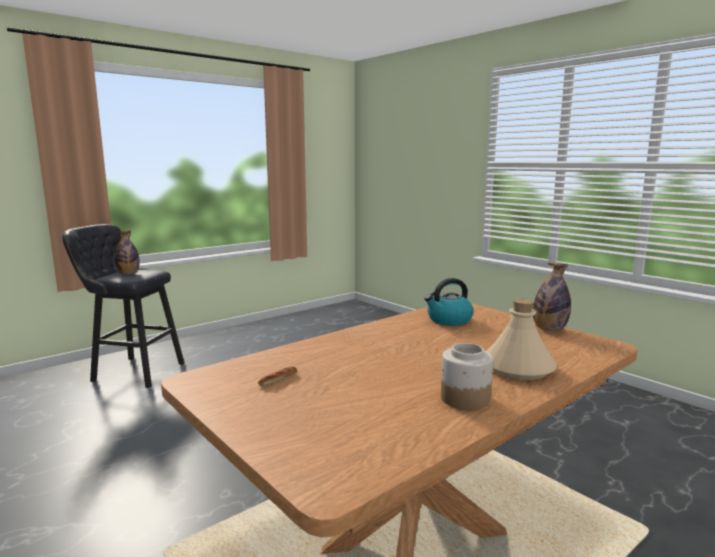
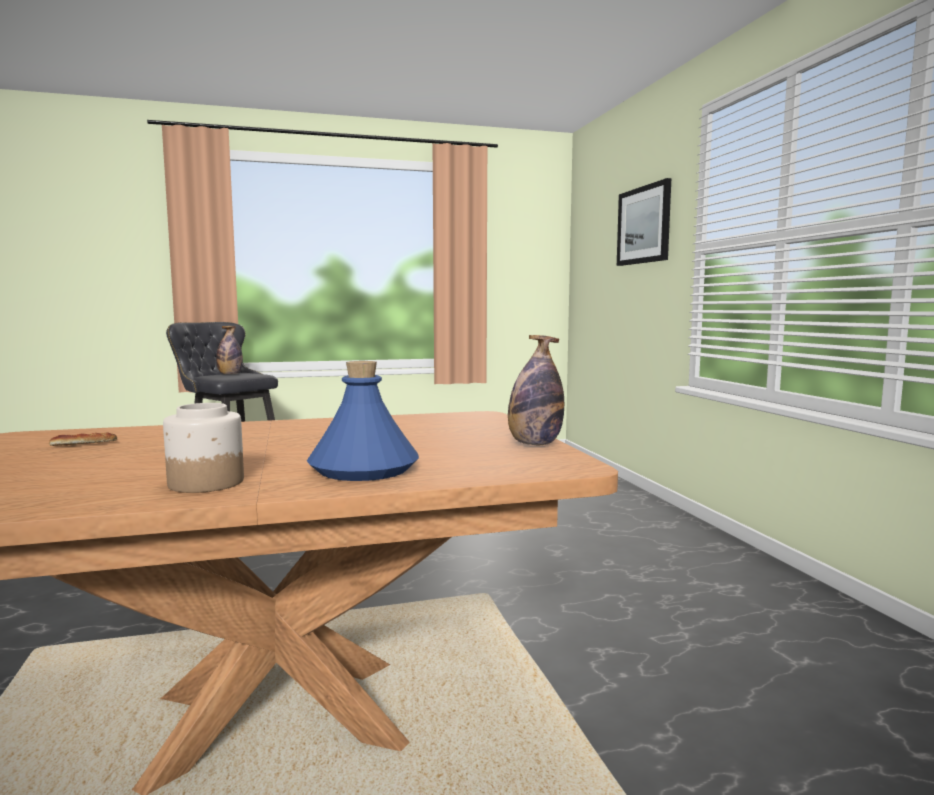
camera: 25 degrees right, 5 degrees down
kettle [424,278,473,326] -> none
beige bottle [486,298,557,380] -> blue bottle [307,361,419,481]
none -> picture [617,178,671,266]

